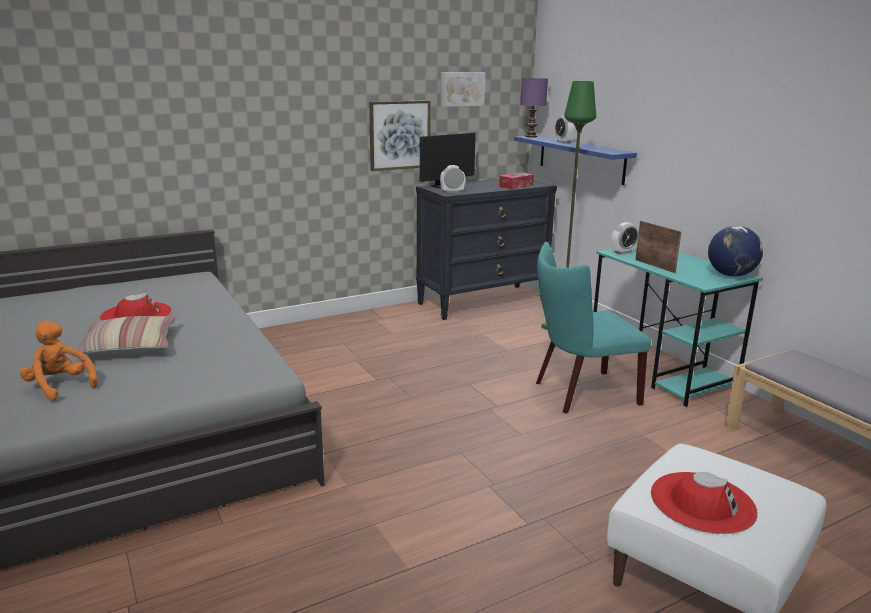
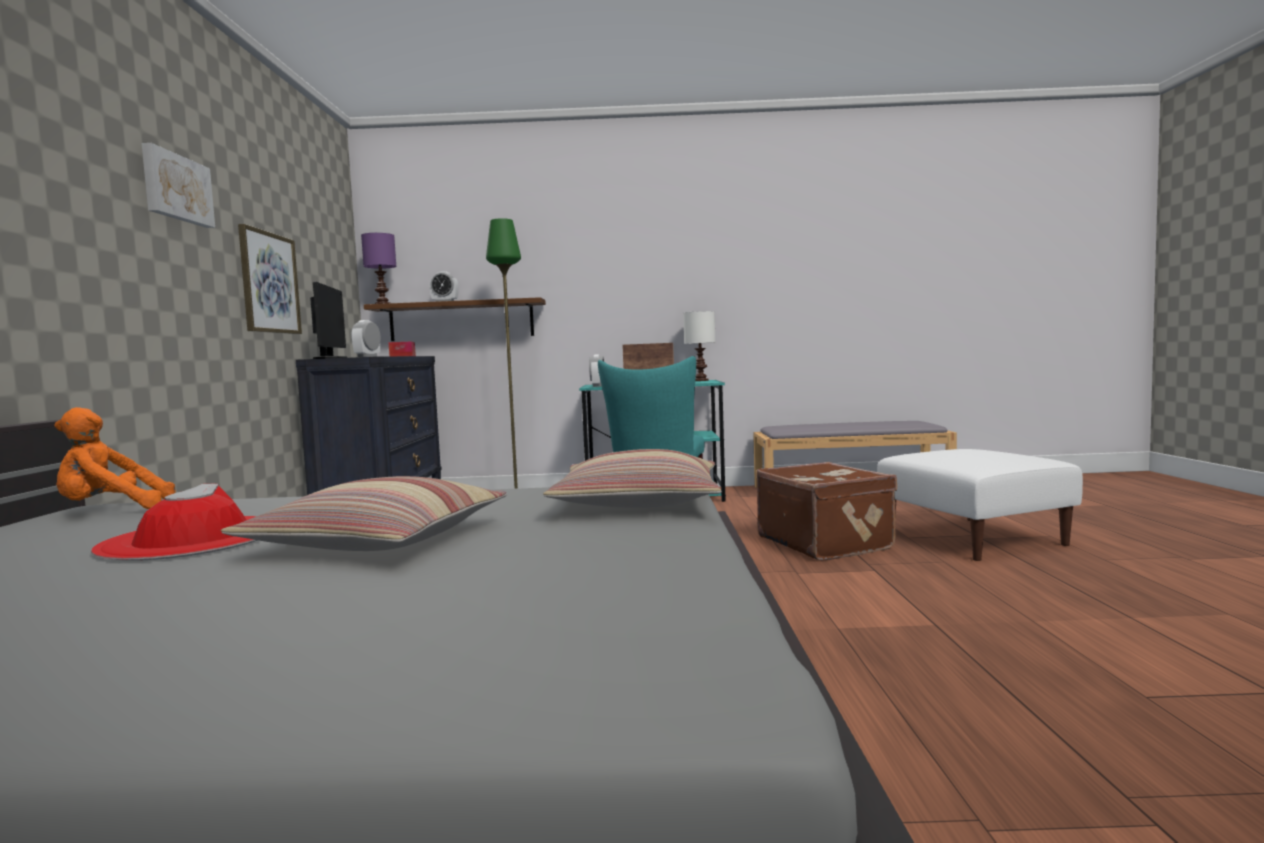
camera: 60 degrees left, 15 degrees down
orange plush toy [20,321,97,401] -> orange plush toy moved to [55,407,176,509]
picture [441,72,485,107] -> picture moved to [142,143,215,228]
blue shelf [514,136,637,185] -> brown shelf [364,297,546,341]
red hat [651,472,758,534] -> none
globe [708,226,763,277] -> white table lamp [683,311,716,381]
none -> pillow [543,449,722,508]
none -> brown suitcase [756,462,897,560]

